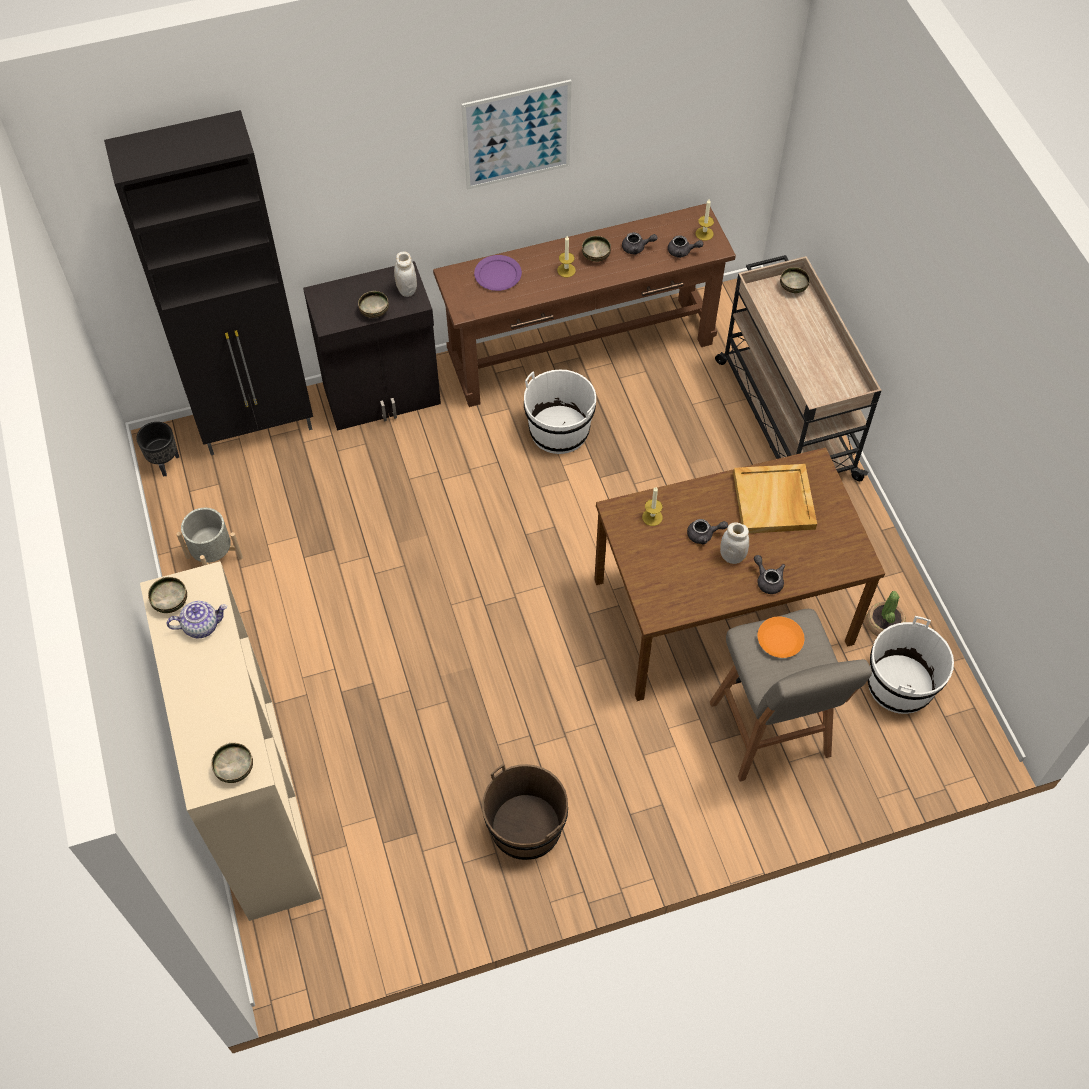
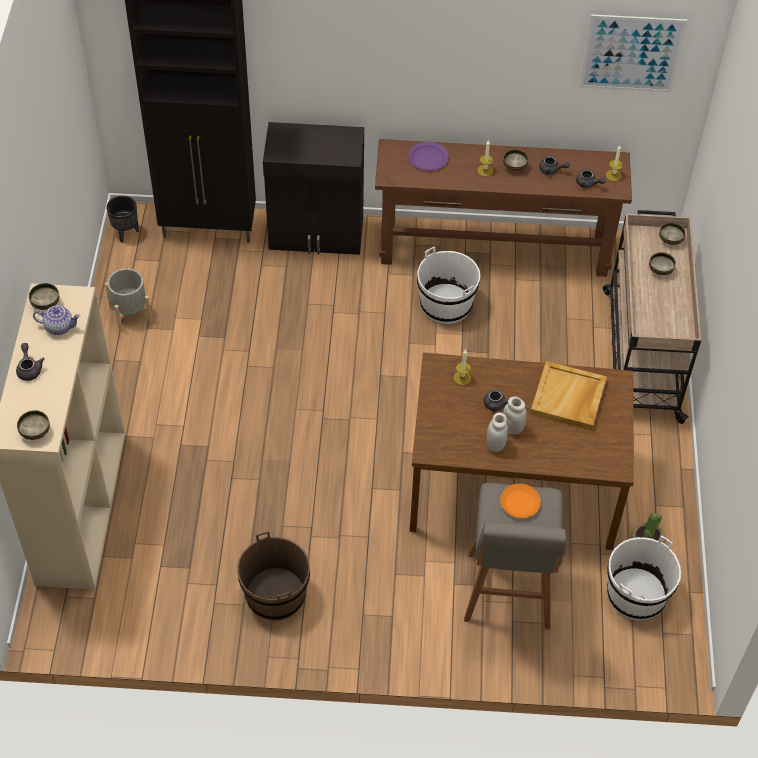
camera: 20 degrees right, 5 degrees down
bowl [358,291,389,318] -> bowl moved to [649,252,676,275]
white jar [394,252,417,297] -> white jar moved to [487,412,508,452]
picture [461,80,571,190] -> picture moved to [579,14,687,92]
grey teapot [754,555,785,594] -> grey teapot moved to [16,343,44,381]

